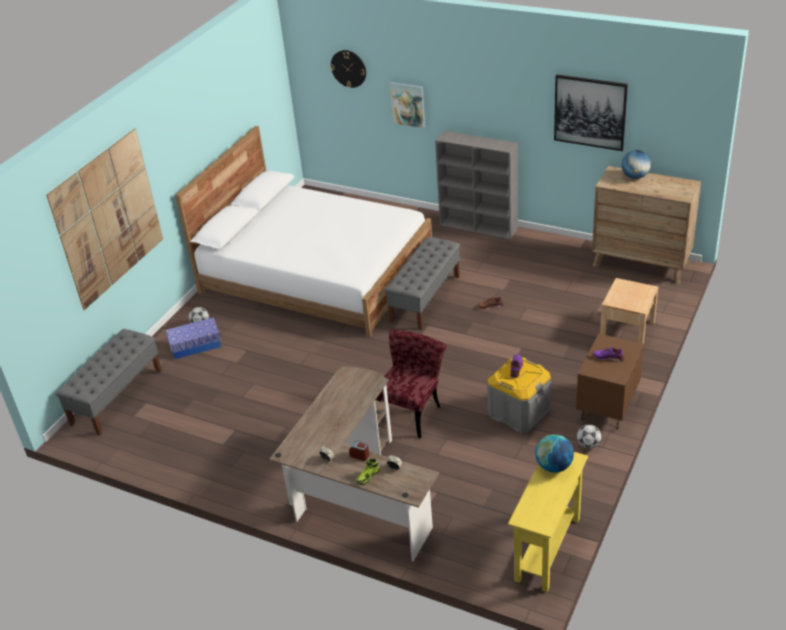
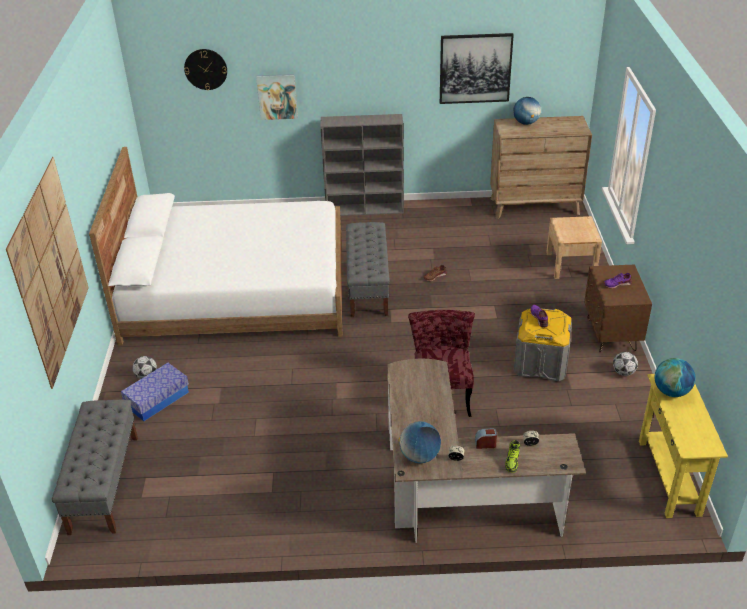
camera: 30 degrees left, 0 degrees up
none -> globe [398,421,441,463]

